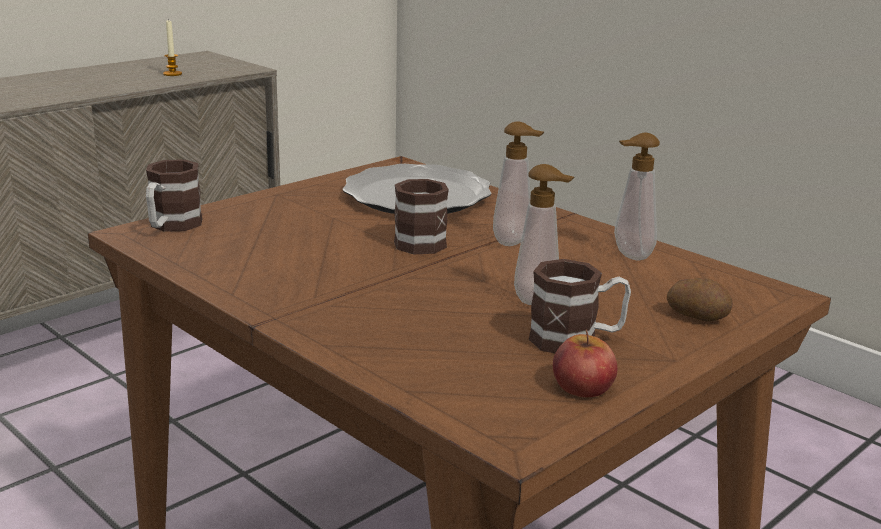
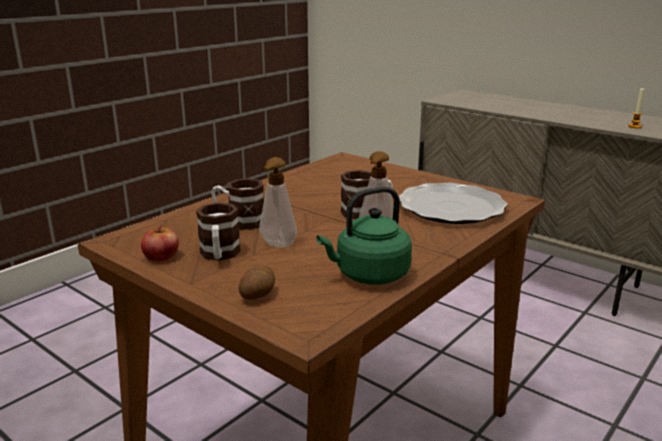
camera: 85 degrees right, 0 degrees up
mug [146,159,202,232] -> mug moved to [211,178,264,230]
soap dispenser [614,133,660,260] -> green kettle [317,186,412,285]

